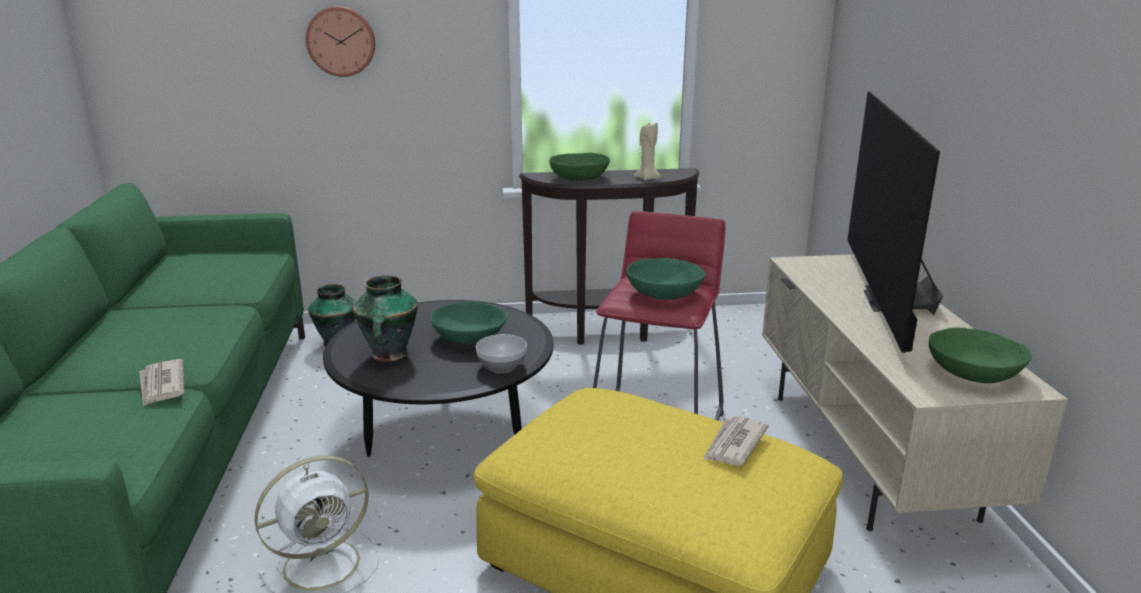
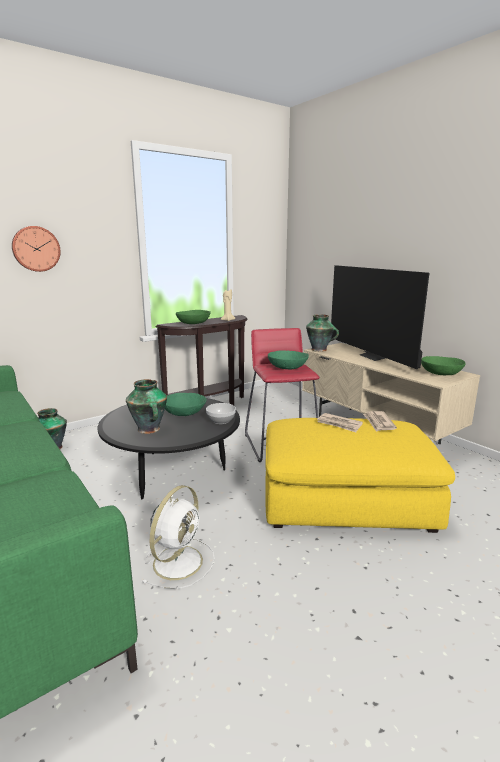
camera: 30 degrees left, 5 degrees down
newspaper [139,359,184,407] -> newspaper moved to [317,413,363,432]
none -> vase [306,314,339,352]

